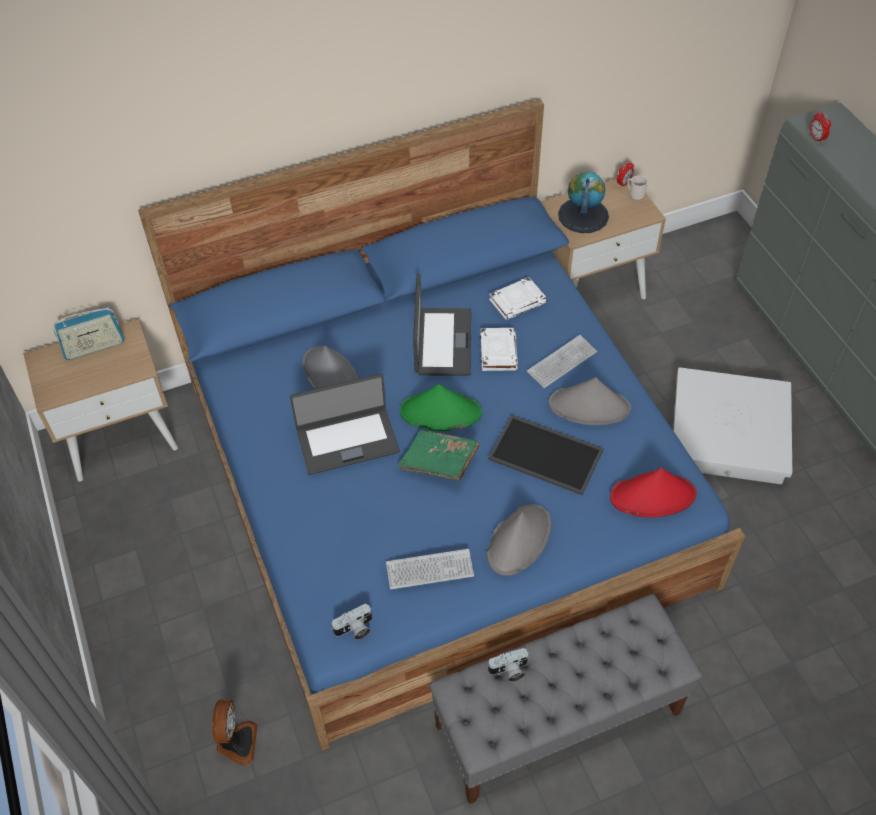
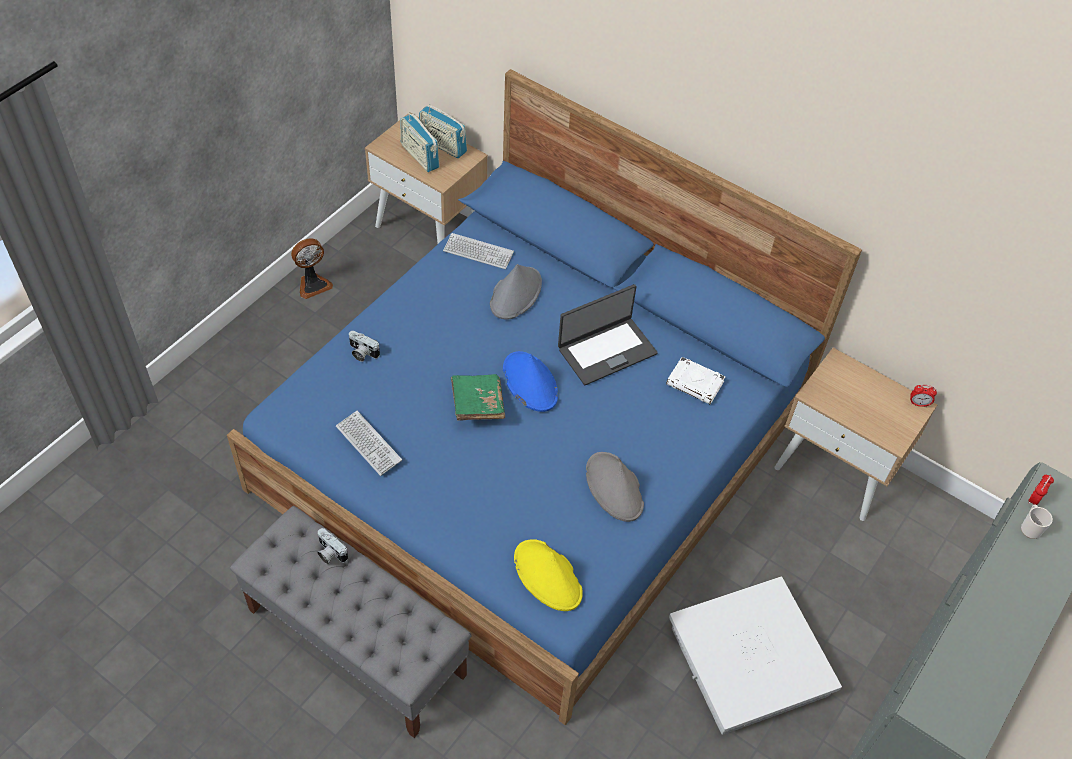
camera: 55 degrees right, 0 degrees up
fan [212,699,257,766] -> fan moved to [291,239,333,299]
laptop [290,374,400,475] -> none
camera [331,604,372,640] -> camera moved to [349,331,380,362]
green hat [400,384,482,431] -> blue hat [503,351,558,412]
white book [480,328,518,371] -> none
grey hat [487,504,551,576] -> none
tray [488,414,604,495] -> none
keyboard [527,335,597,388] -> keyboard moved to [443,233,514,269]
globe [558,171,609,233] -> none
red hat [610,468,697,518] -> yellow hat [514,539,583,611]
mug [627,175,648,200] -> mug moved to [1021,505,1053,539]
none -> radio [400,113,440,172]

